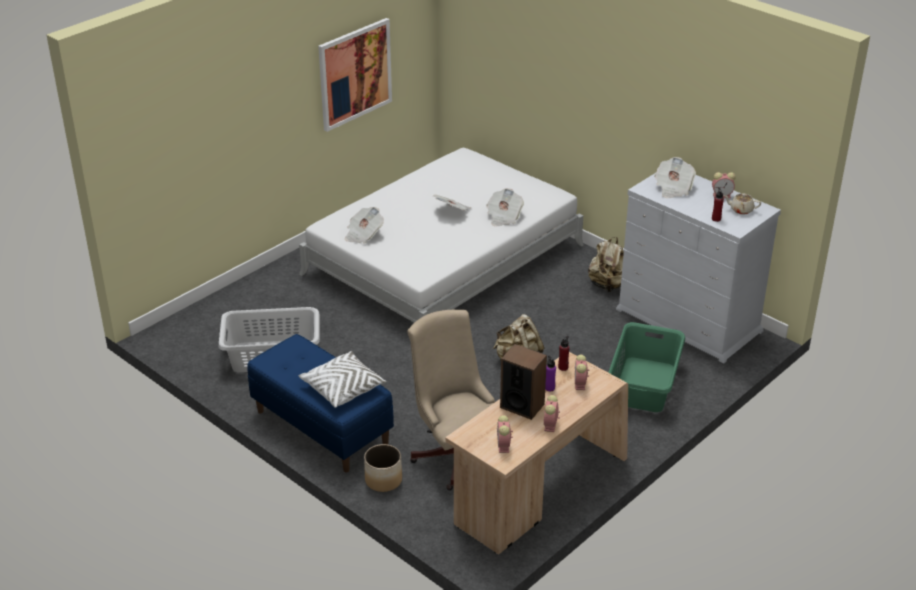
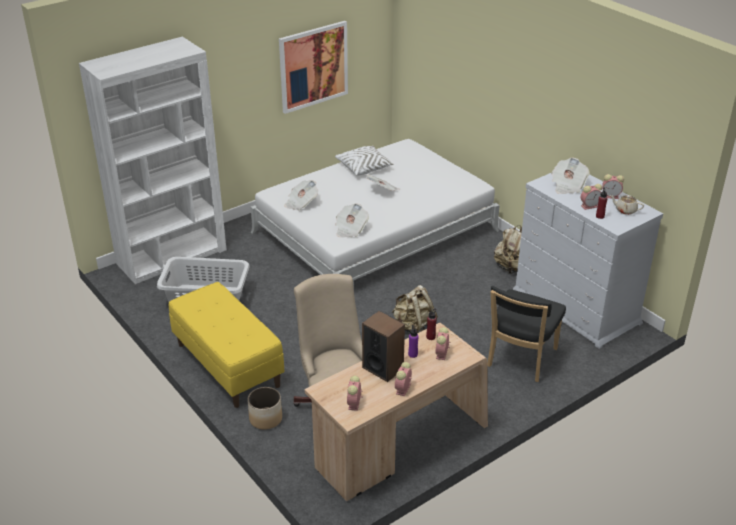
camera: 10 degrees right, 0 degrees up
blue bench [247,334,394,473] -> yellow bench [169,282,284,408]
white pillow [299,351,387,408] -> white pillow moved to [335,146,394,175]
newspaper [487,188,524,226] -> newspaper moved to [335,203,369,238]
green laundry basket [608,322,685,412] -> black chair [487,286,566,382]
none -> white bookcase [79,37,227,284]
none -> alarm clock [581,184,602,210]

